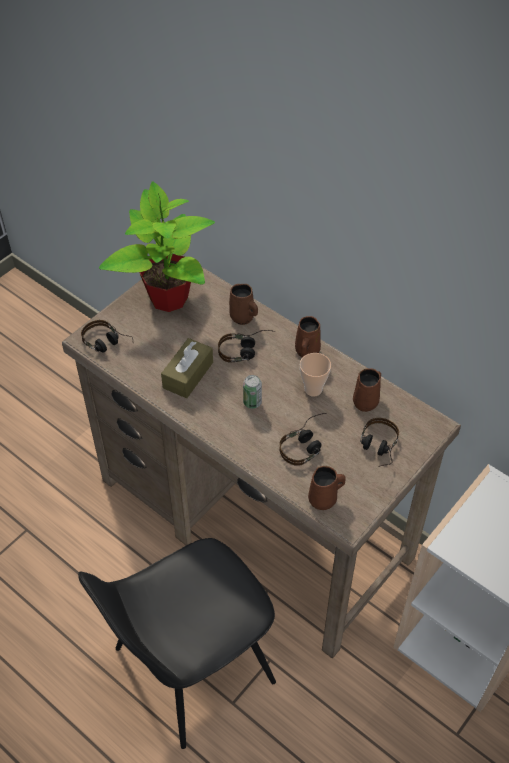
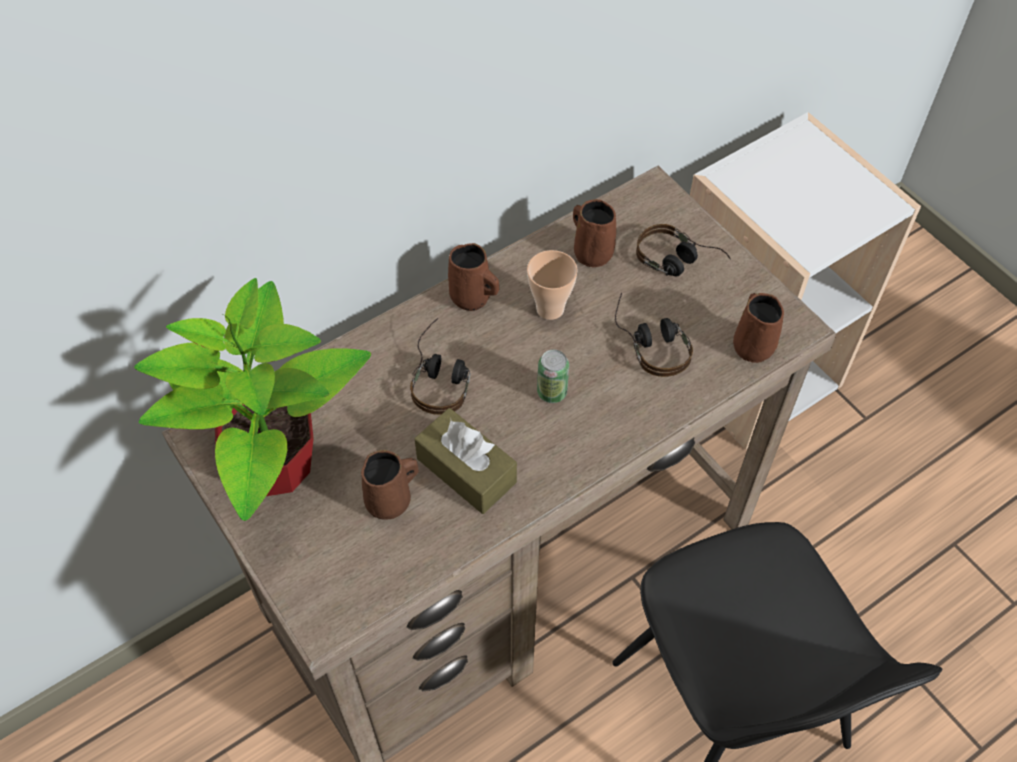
camera: 75 degrees left, 5 degrees up
headphones [81,320,134,353] -> none
brown mug [229,284,258,325] -> brown mug moved to [361,450,419,520]

